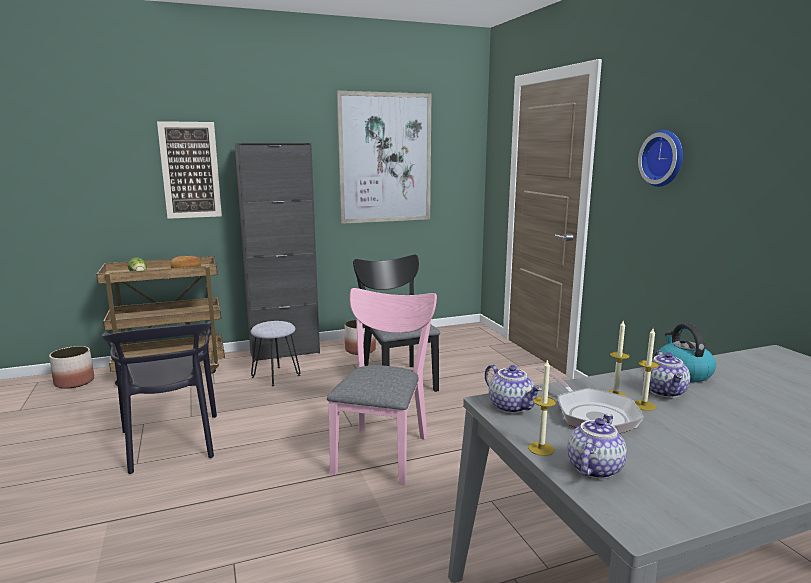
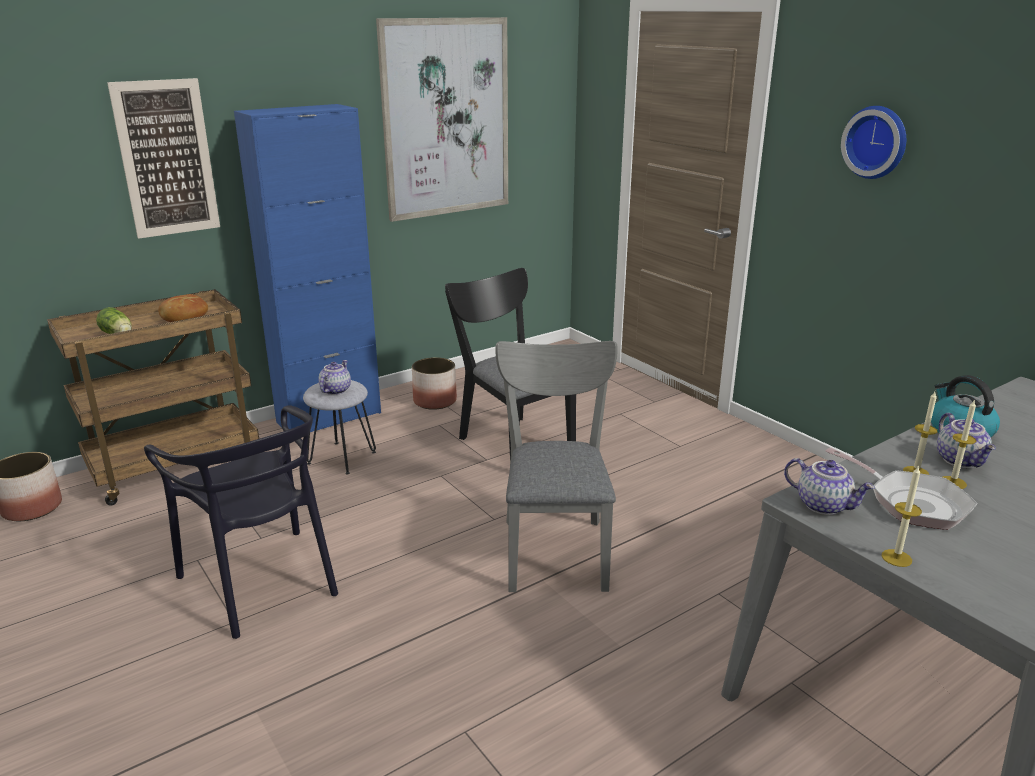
camera: 15 degrees left, 10 degrees up
black cabinet [235,143,320,362] -> blue cabinet [234,104,381,432]
pink chair [327,288,437,486] -> grey chair [495,341,618,592]
teapot [567,414,627,479] -> teapot moved to [319,360,351,395]

